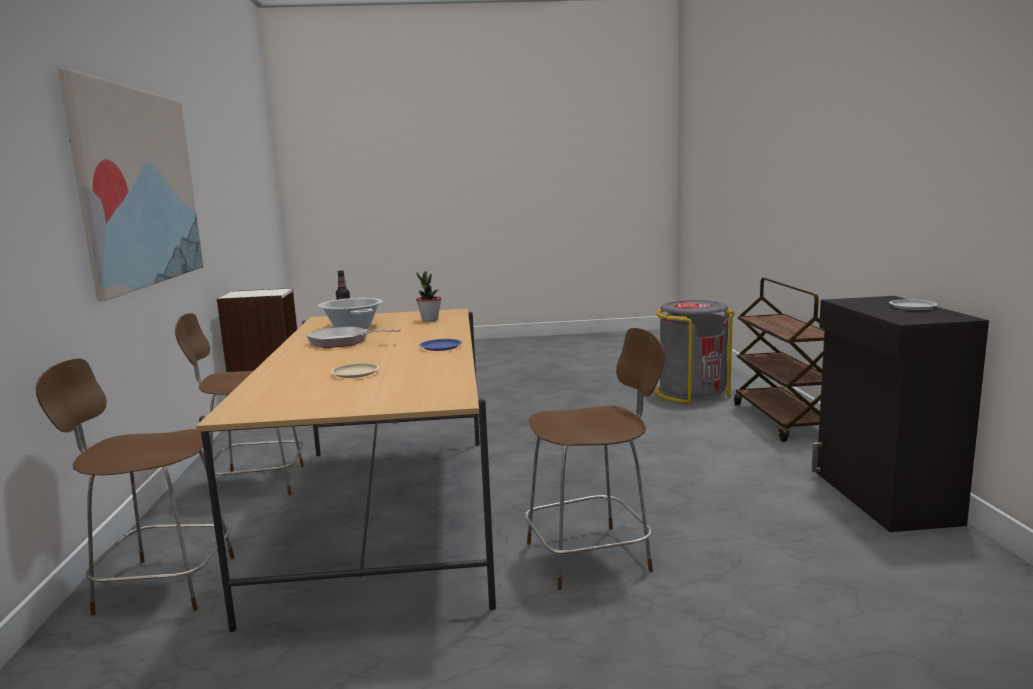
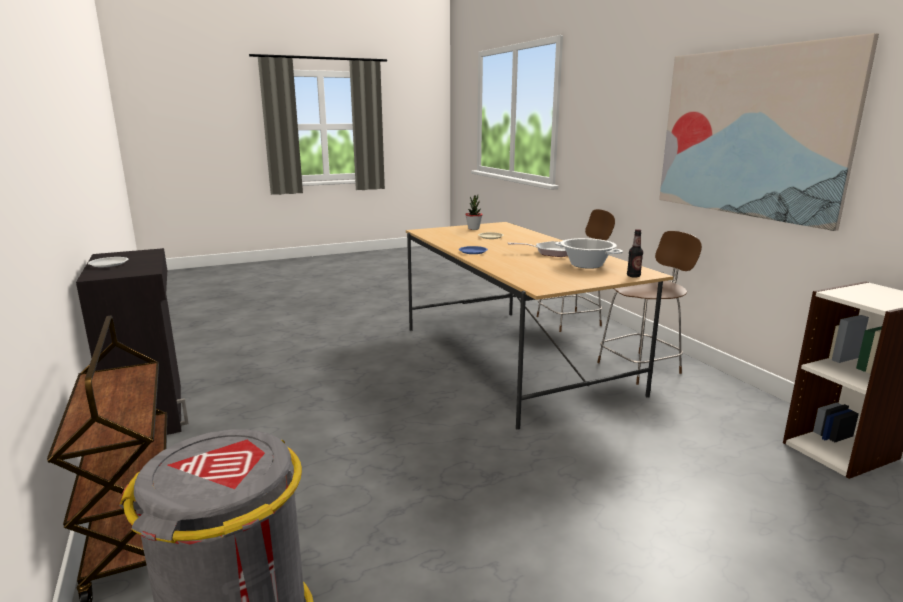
camera: 160 degrees right, 5 degrees up
potted plant [416,271,441,321] -> potted plant moved to [465,195,483,230]
brown chair [525,328,665,590] -> none

